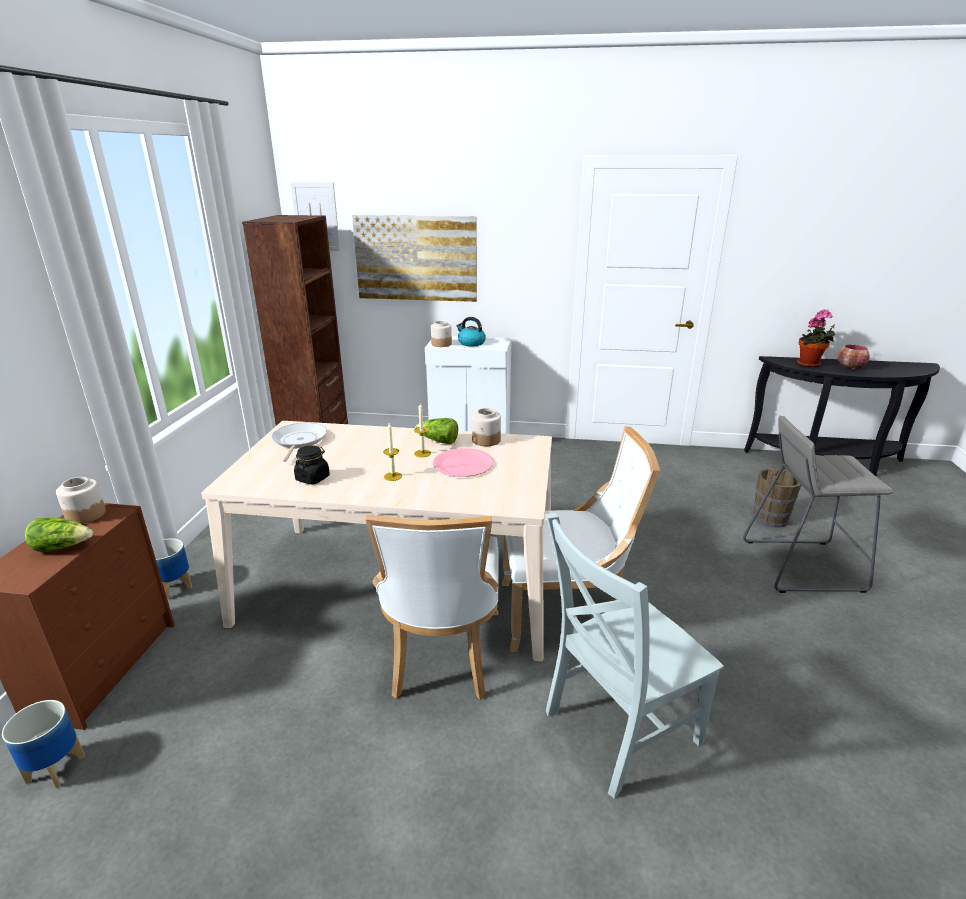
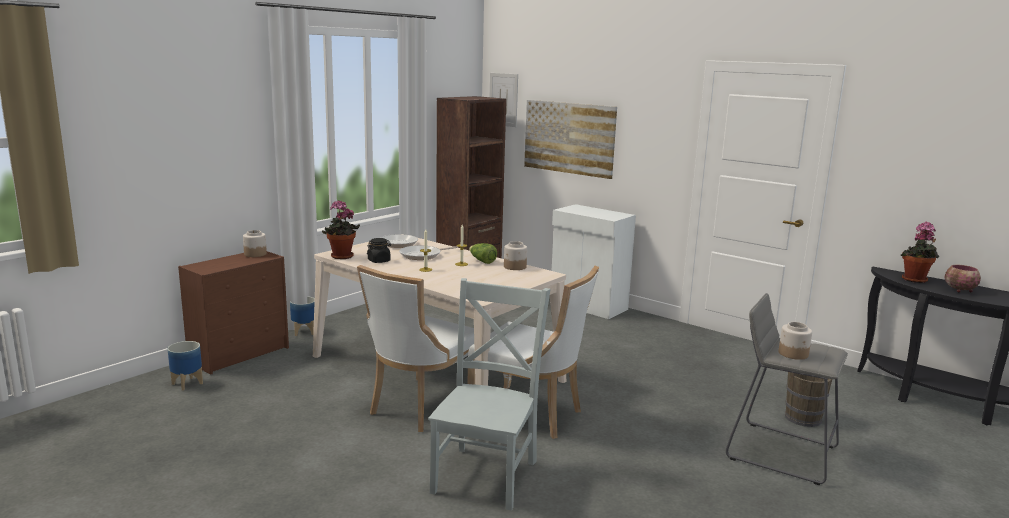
camera: 30 degrees right, 10 degrees down
lettuce [25,518,93,552] -> none
jar [431,321,452,347] -> jar moved to [779,322,812,360]
pink plate [433,448,494,477] -> none
kettle [456,317,486,346] -> none
grey chair [545,513,724,799] -> grey chair turned 105 degrees clockwise [428,278,551,511]
none -> potted plant [322,200,360,259]
none -> frying pan [399,245,458,260]

